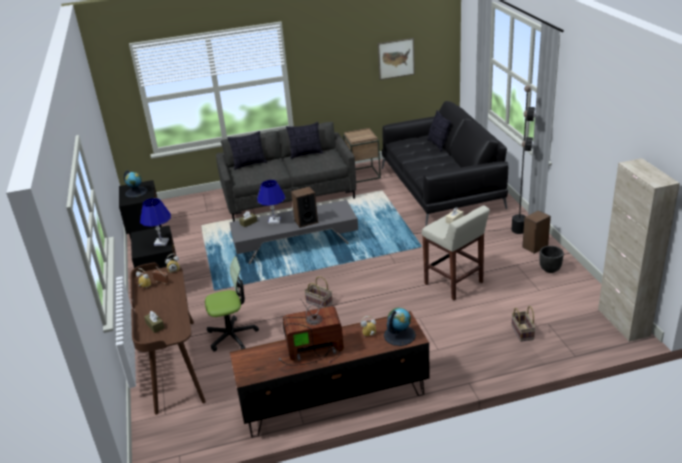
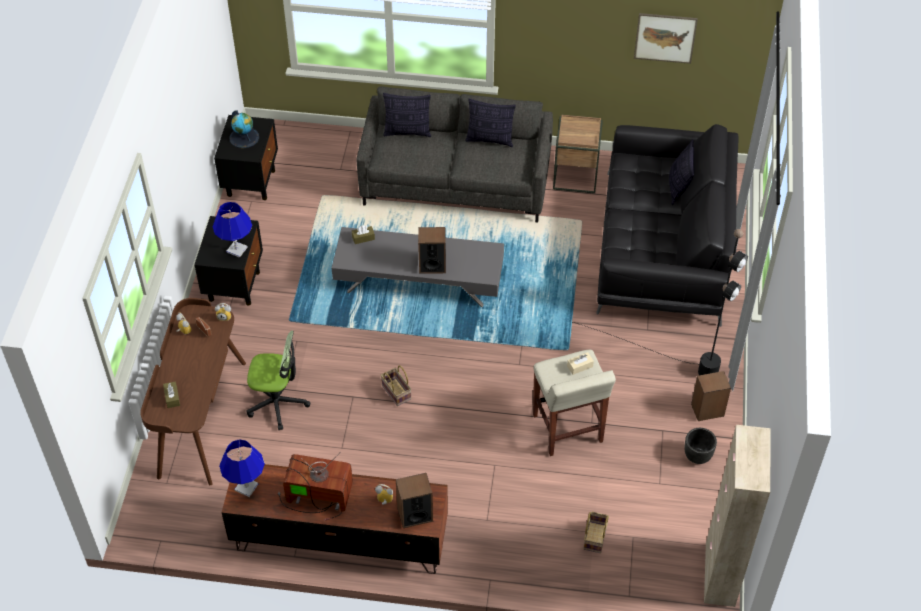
camera: 20 degrees right, 20 degrees up
blue table lamp [257,180,285,224] -> blue table lamp moved to [219,439,265,497]
globe [384,307,416,346] -> speaker [396,473,433,528]

